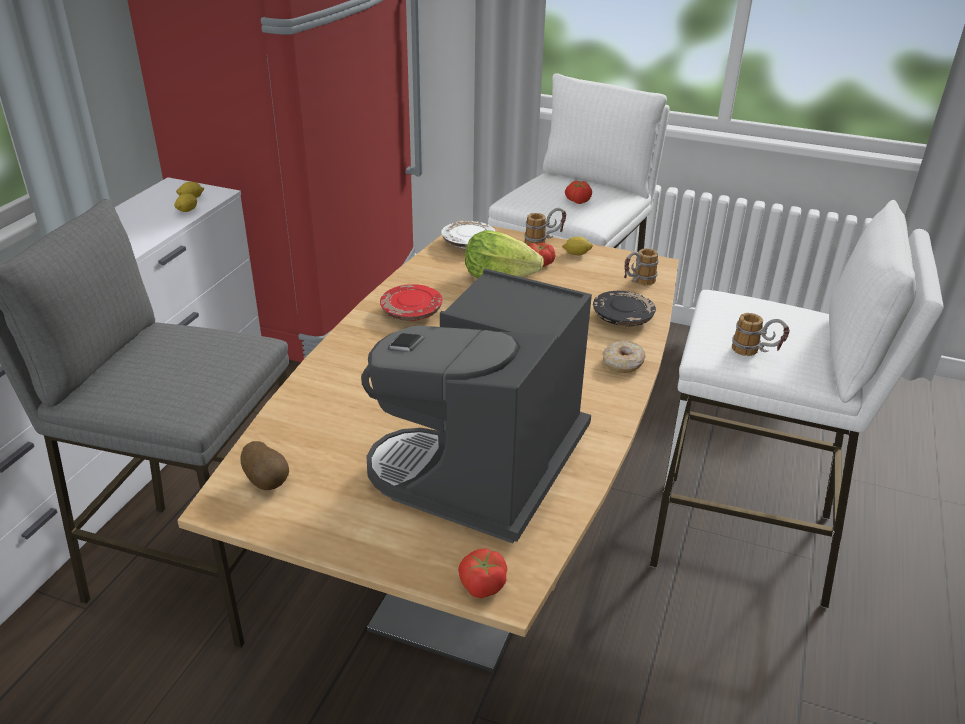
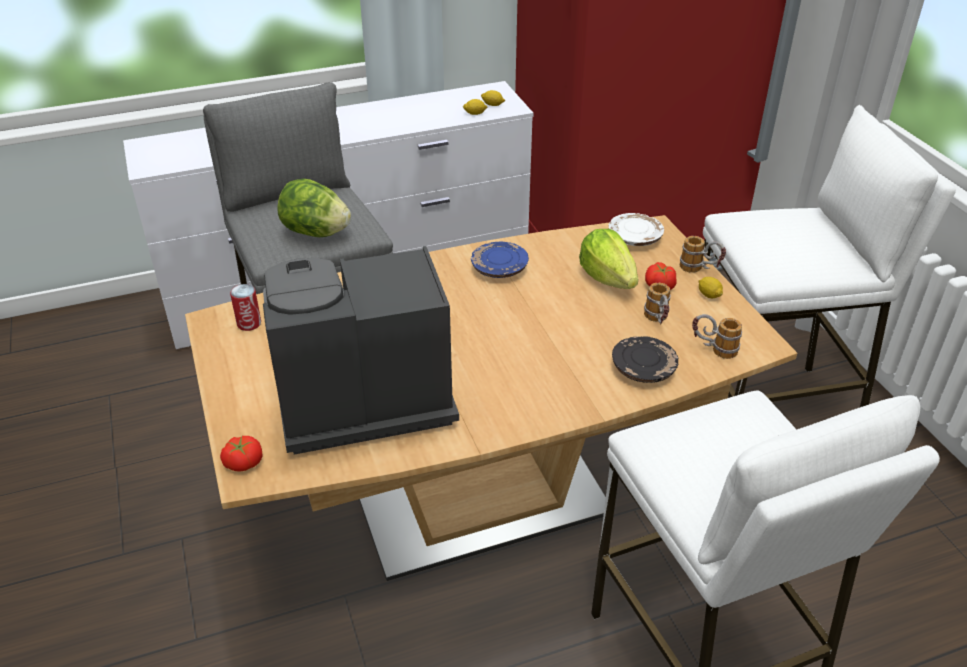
camera: 50 degrees right, 5 degrees up
potato [241,441,289,490] -> can [230,284,261,331]
red plate [380,284,443,321] -> blue plate [471,242,529,278]
tomato [565,181,592,204] -> none
donut [602,341,645,373] -> none
mug [732,313,790,356] -> mug moved to [644,283,671,324]
none -> lettuce [277,179,351,237]

